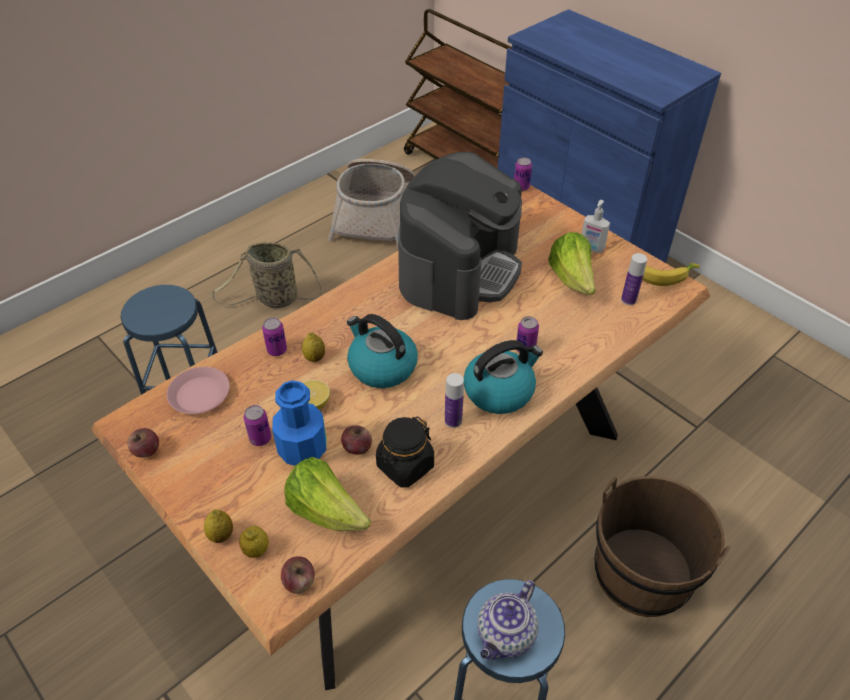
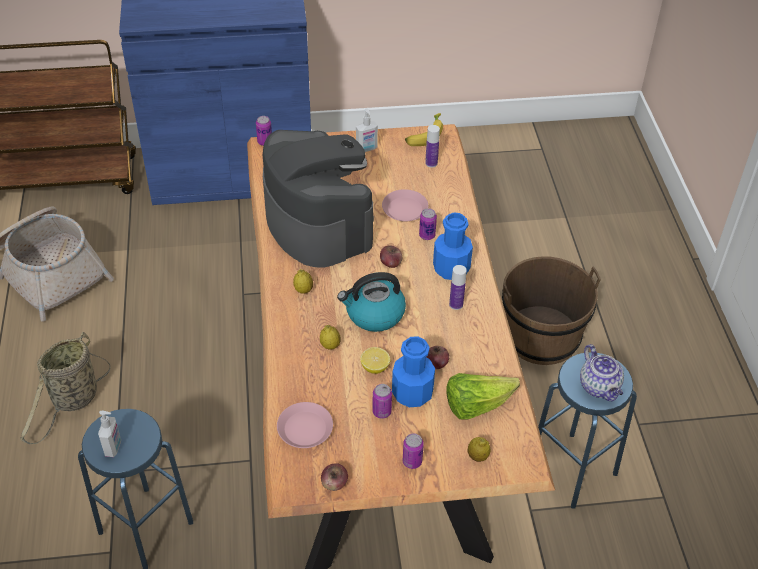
camera: 55 degrees left, 0 degrees up
lemon [204,509,233,543] -> lemon moved to [293,269,313,294]
can [262,318,287,356] -> can moved to [403,433,424,469]
apple [281,556,315,594] -> apple moved to [380,245,402,268]
black jar [376,416,434,488] -> none
kettle [464,340,543,414] -> blue bottle [433,212,473,280]
lettuce [548,232,596,295] -> none
none -> soap dispenser [98,411,121,457]
none -> pink plate [382,189,428,222]

